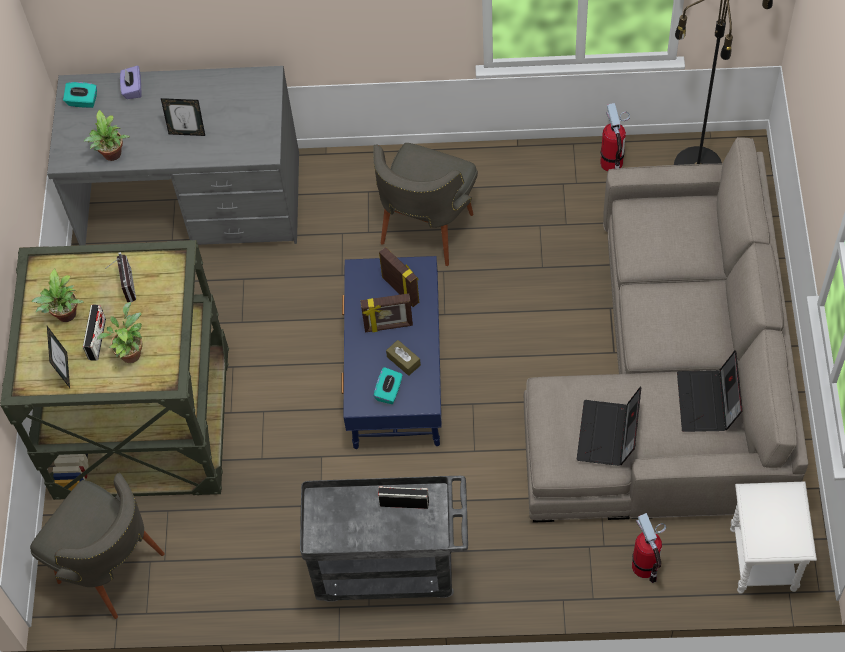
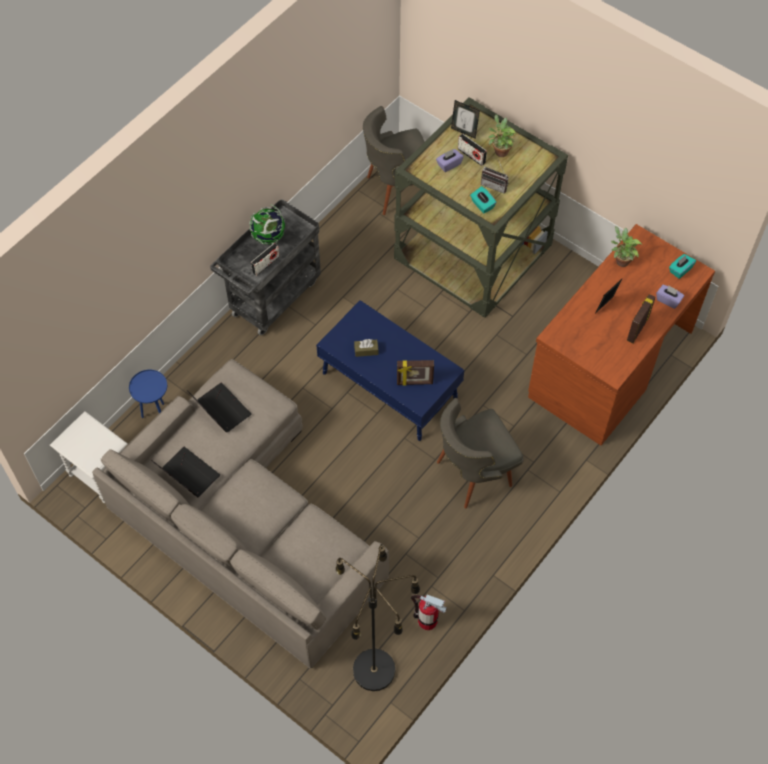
camera: 125 degrees right, 0 degrees up
grey desk [47,66,299,246] -> brown desk [528,224,715,445]
potted plant [97,302,143,363] -> purple tissue box [436,149,463,172]
picture frame [360,293,413,333] -> picture frame moved to [627,294,655,344]
grey chair [373,143,478,266] -> grey chair turned 90 degrees counterclockwise [437,398,524,509]
turquoise tissue box [374,367,403,404] -> turquoise tissue box moved to [470,186,496,213]
fire extinguisher [632,513,666,583] -> blue side table [129,370,167,418]
none -> globe [249,204,285,244]

